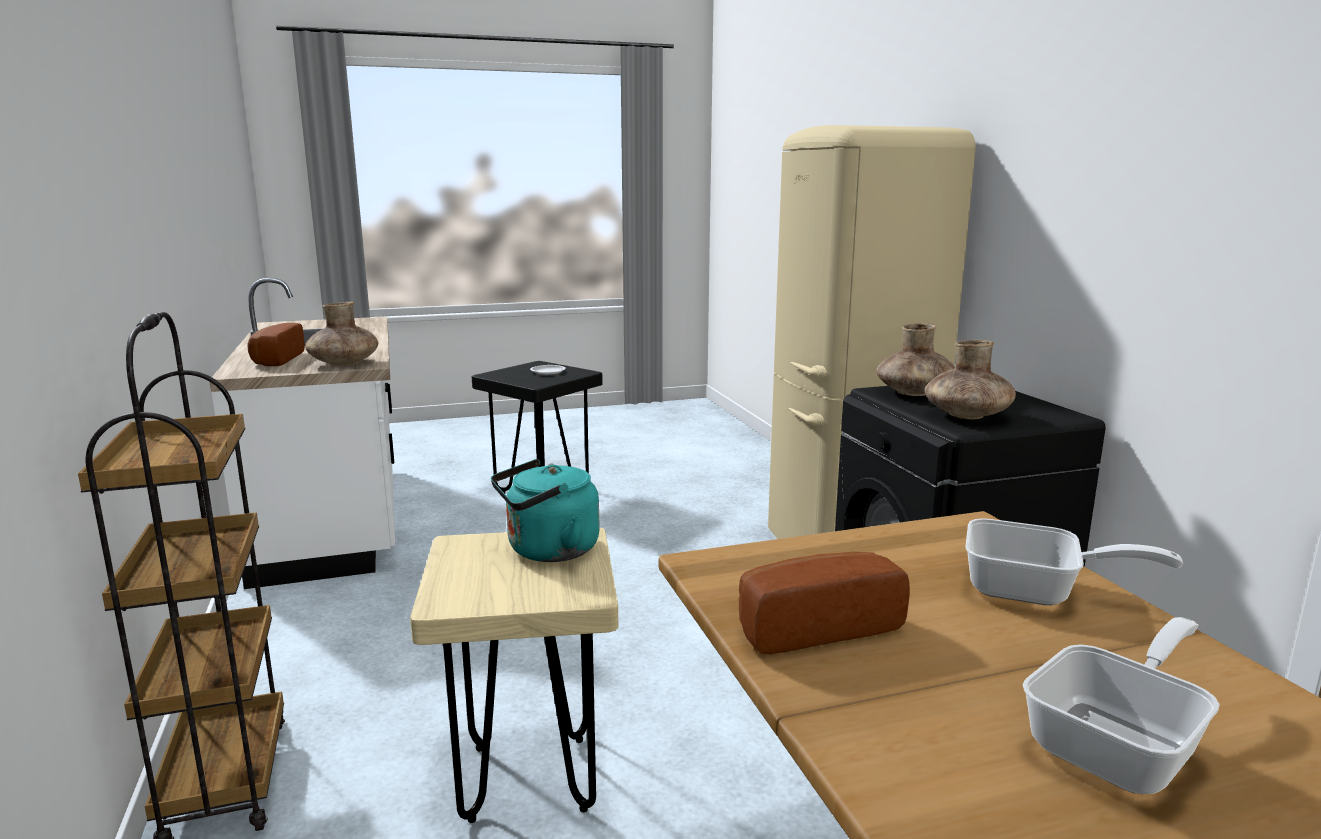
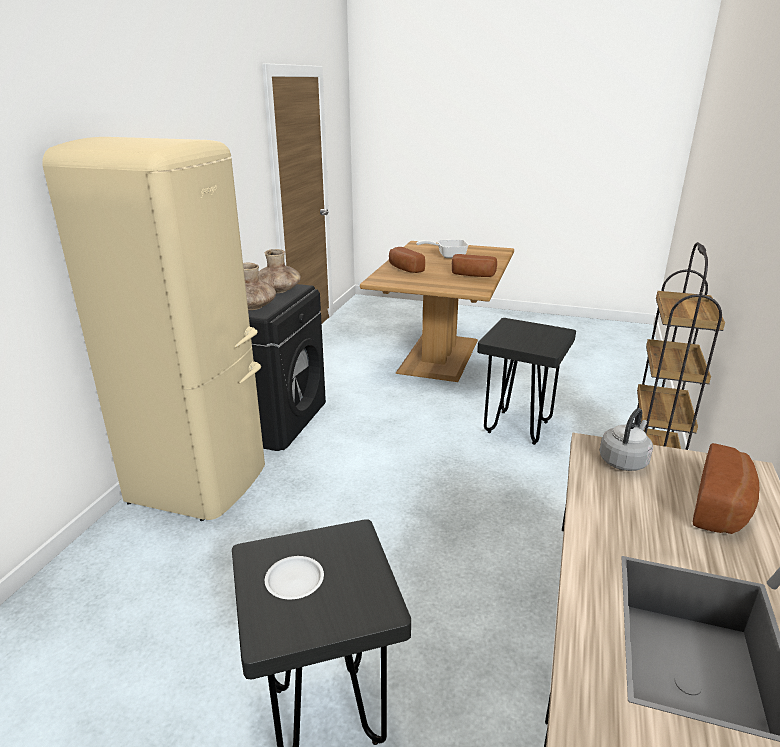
camera: 145 degrees left, 10 degrees up
brown vase [305,302,379,366] -> grey kettle [600,408,653,471]
beige stool [410,528,618,823] -> black stool [477,318,576,445]
turquoise kettle [491,459,600,562] -> none
frying pan [965,518,1183,605] -> bread [389,247,425,273]

